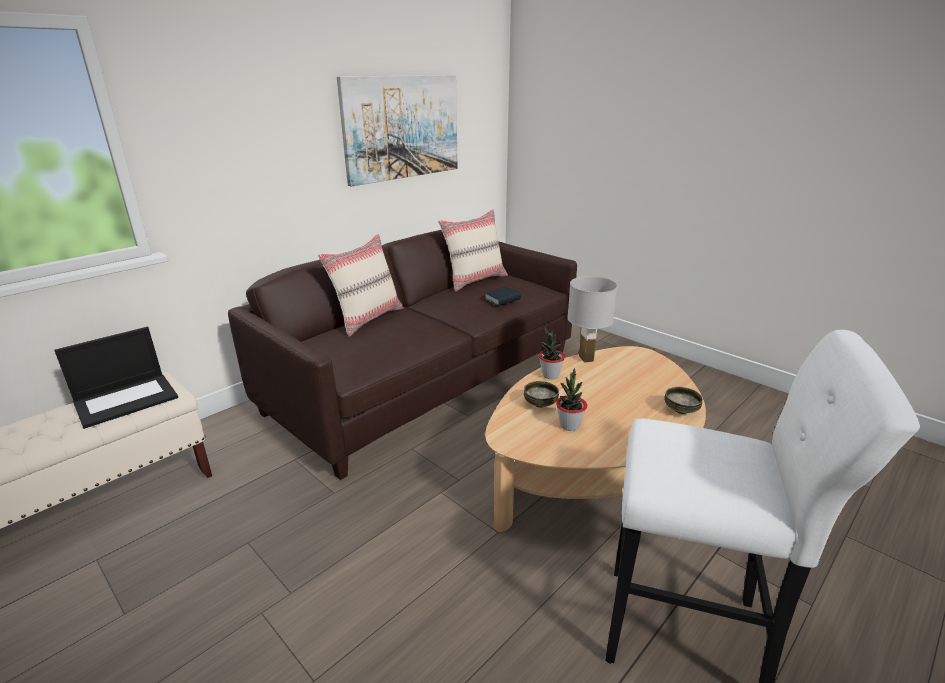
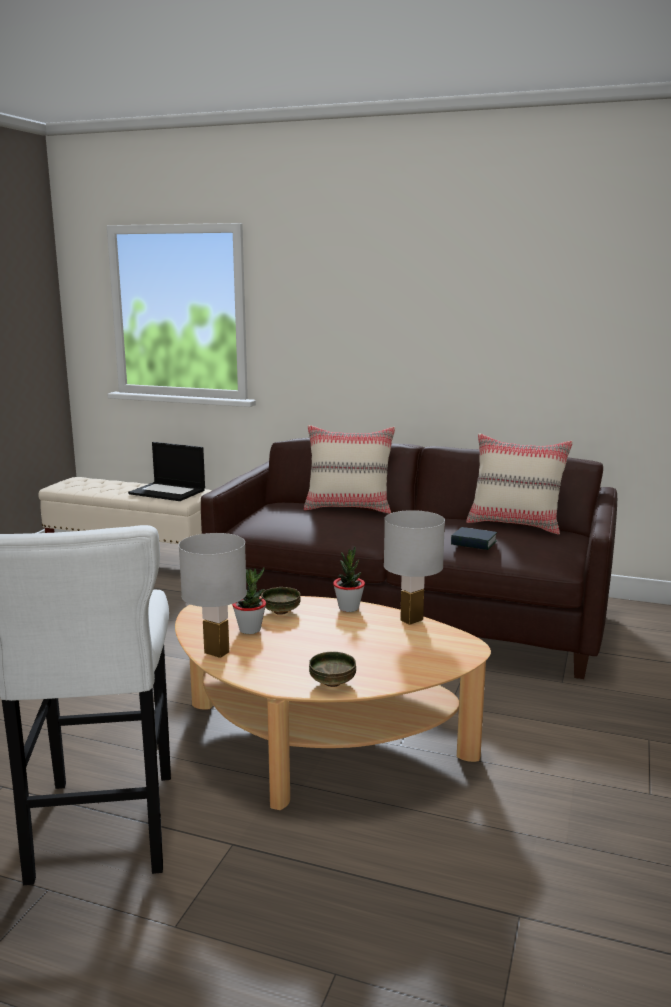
camera: 65 degrees right, 10 degrees down
picture [337,75,458,186] -> none
none -> white table lamp [178,533,247,658]

